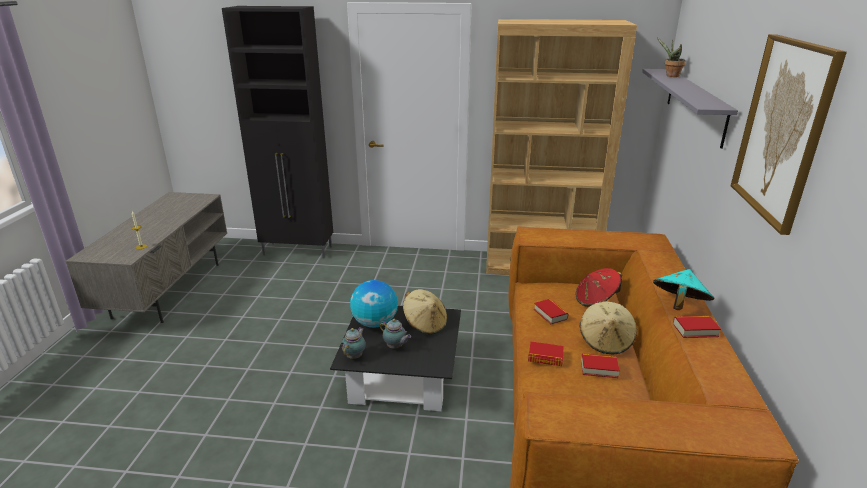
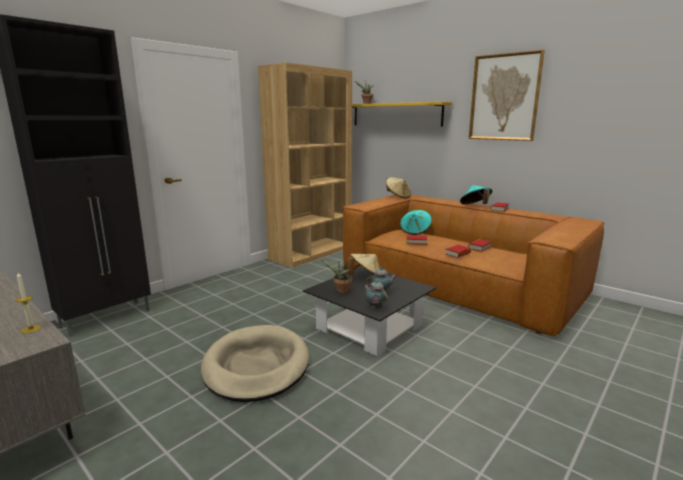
camera: 55 degrees left, 10 degrees down
globe [350,280,398,328] -> potted plant [321,260,352,294]
red hat [576,268,622,307] -> turquoise hat [400,210,432,235]
beige hat [580,301,637,354] -> beige hat moved to [386,177,411,198]
grey shelf [642,69,738,149] -> yellow shelf [352,102,452,127]
none -> beige dog bed [201,325,309,402]

